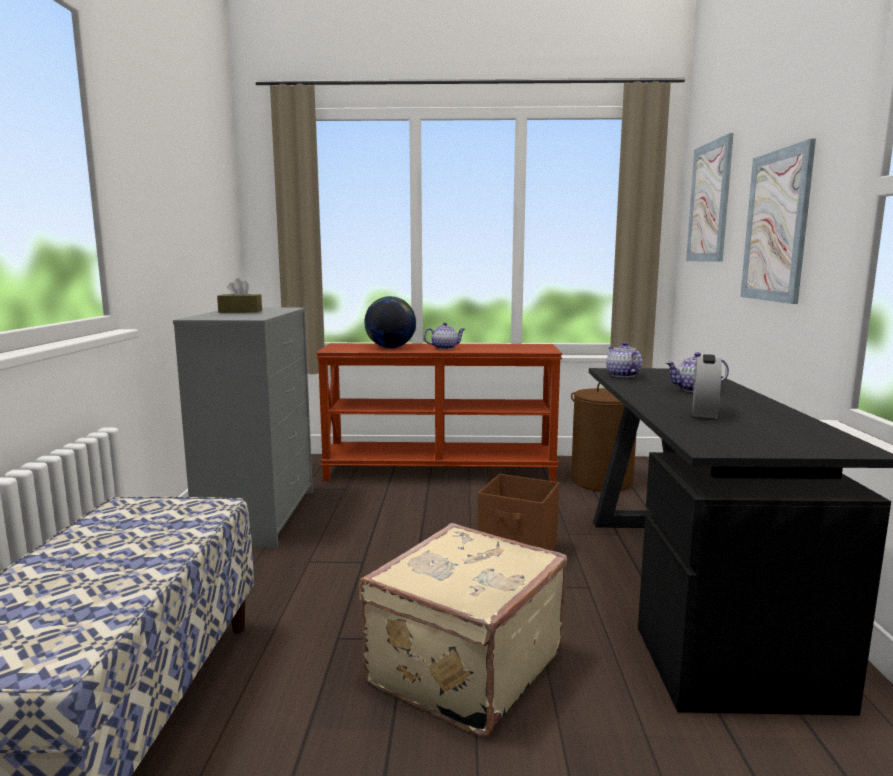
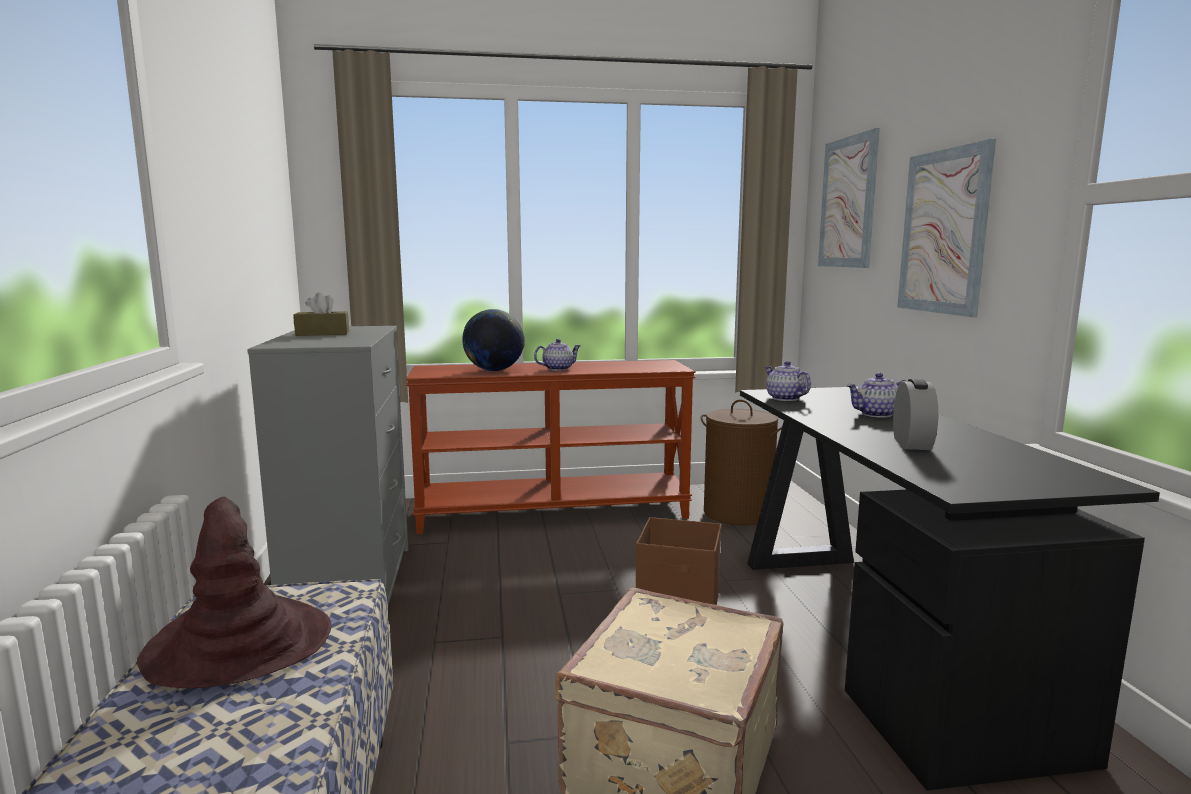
camera: 10 degrees left, 0 degrees up
none -> brown hat [137,497,331,688]

